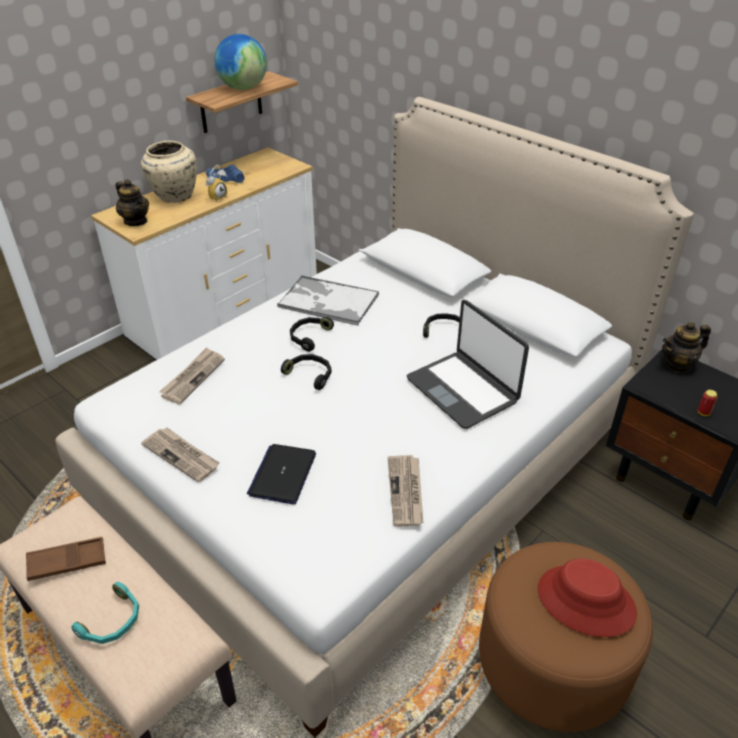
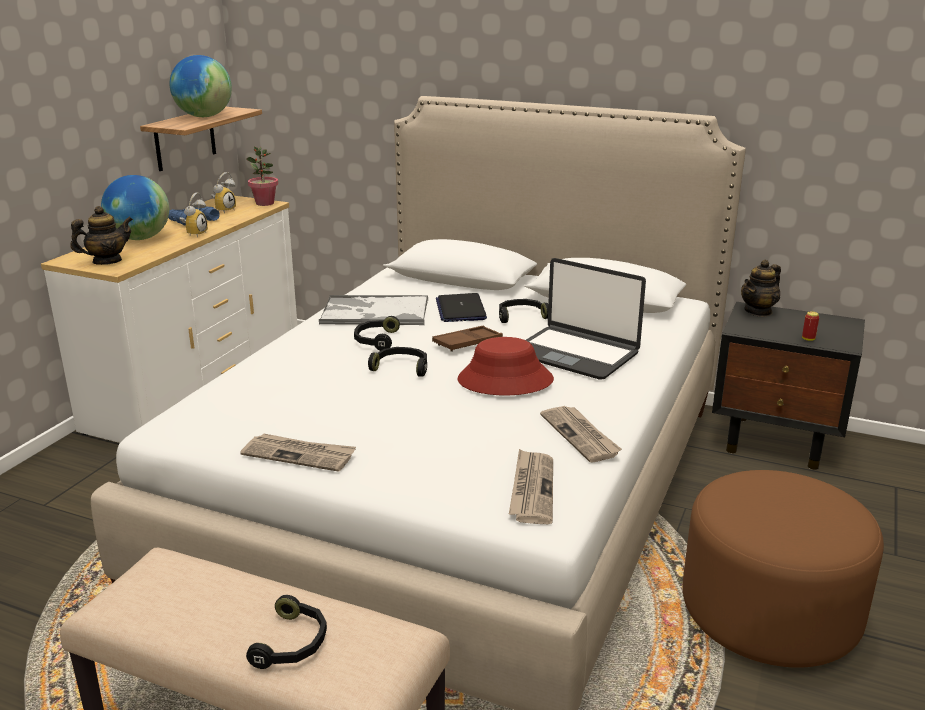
camera: 20 degrees left, 15 degrees down
brown tray [26,537,106,581] -> brown tray moved to [432,326,503,352]
turquoise headphones [71,582,139,644] -> black headphones [246,595,327,669]
teapot [116,179,149,226] -> teapot turned 60 degrees counterclockwise [70,206,133,265]
beige vase [141,141,197,203] -> globe [101,175,169,240]
newspaper [159,347,225,404] -> newspaper moved to [509,449,553,524]
laptop [247,444,316,504] -> laptop moved to [436,293,487,322]
red hat [538,559,637,637] -> red hat moved to [457,337,554,395]
none -> alarm clock [211,172,236,213]
none -> potted plant [246,146,278,206]

